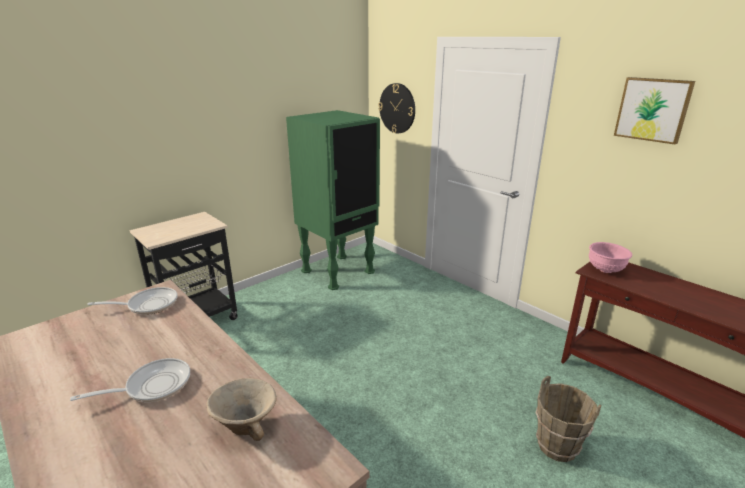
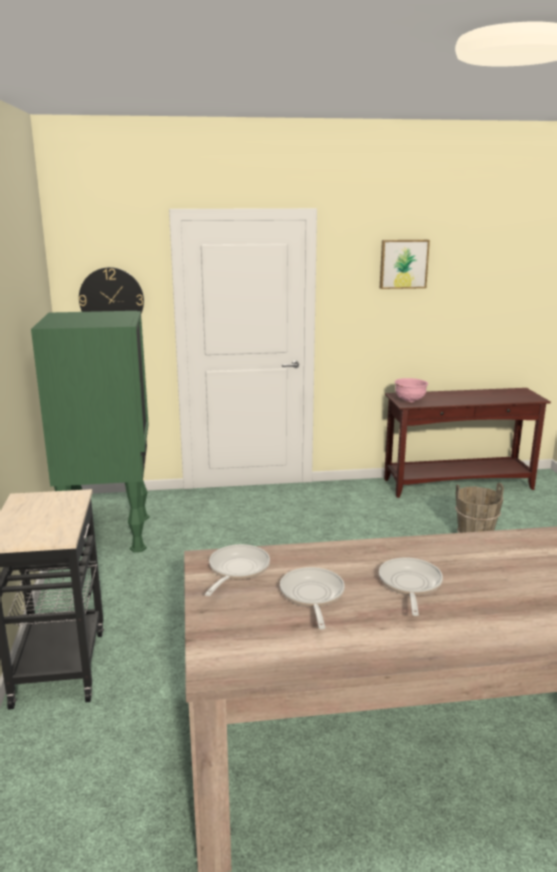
camera: 55 degrees left, 5 degrees down
beige bowl [206,378,277,441] -> none
none -> frying pan [280,567,345,630]

